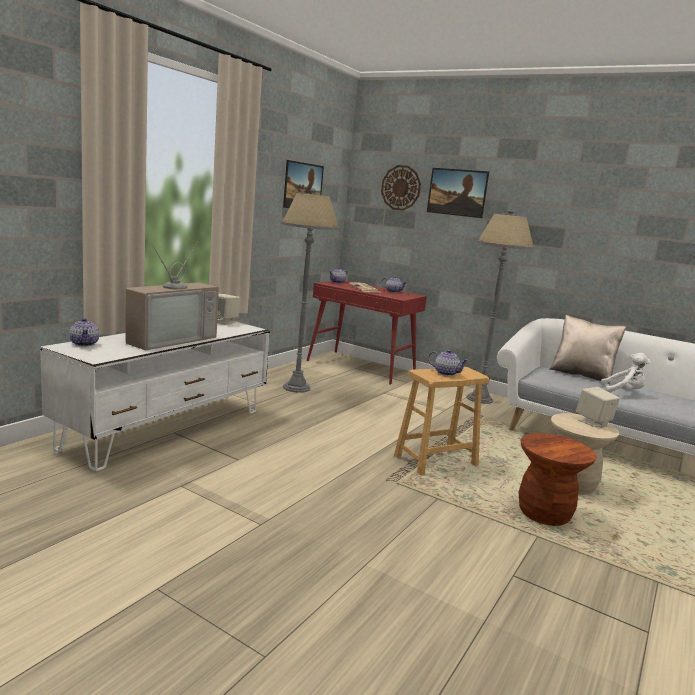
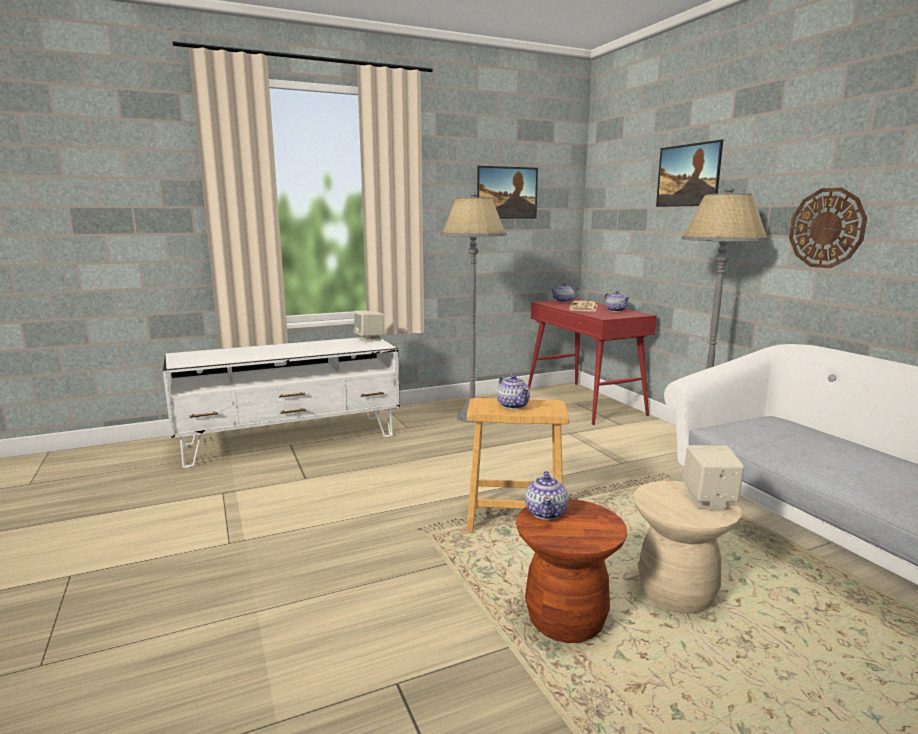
camera: 35 degrees right, 0 degrees up
teapot [69,318,99,346] -> teapot moved to [525,471,568,520]
television [125,241,219,350] -> none
wall clock [381,165,421,211] -> wall clock moved to [789,188,867,268]
beige pillow [549,315,626,384] -> none
white plush toy [601,353,651,393] -> none

